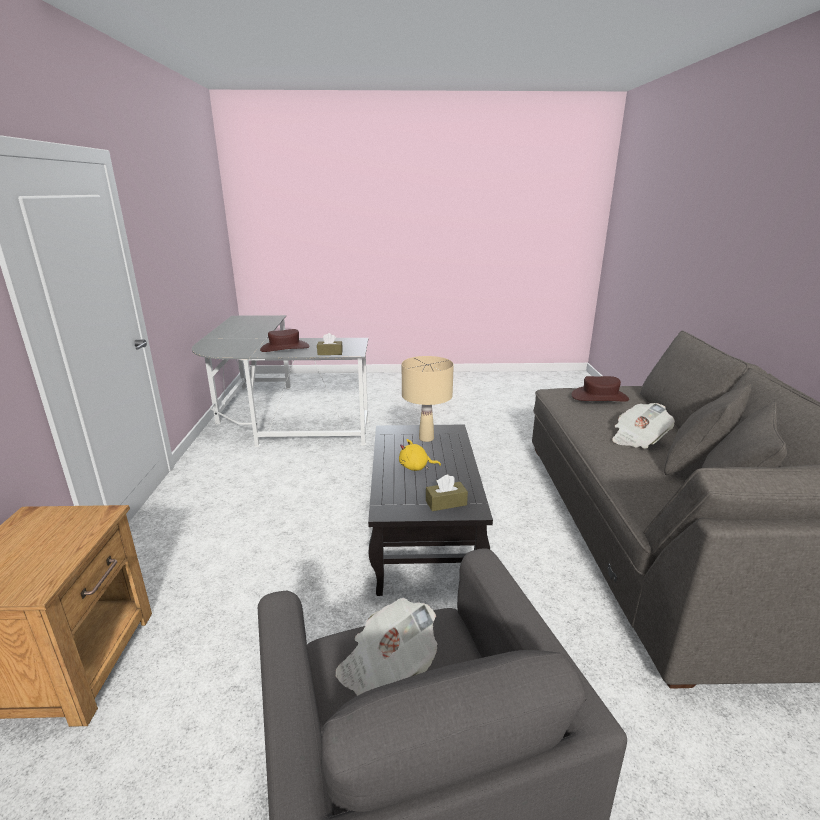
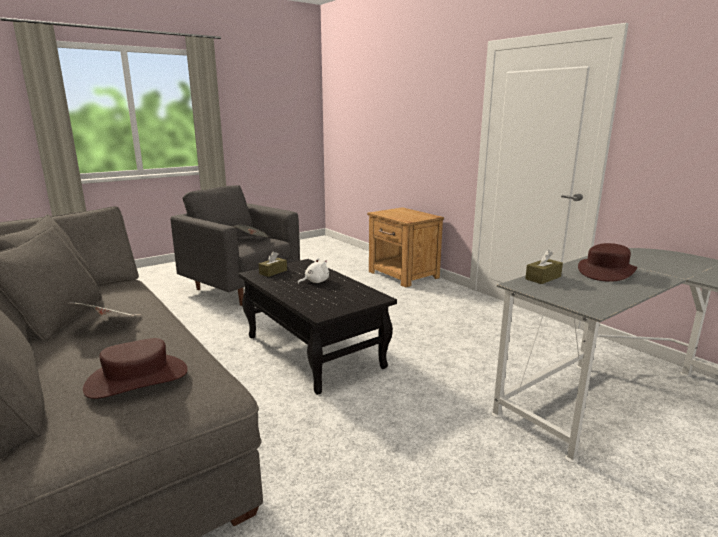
camera: 145 degrees right, 5 degrees down
yellow plush toy [399,439,441,471] -> white plush toy [297,258,329,284]
beige table lamp [402,356,454,442] -> none

